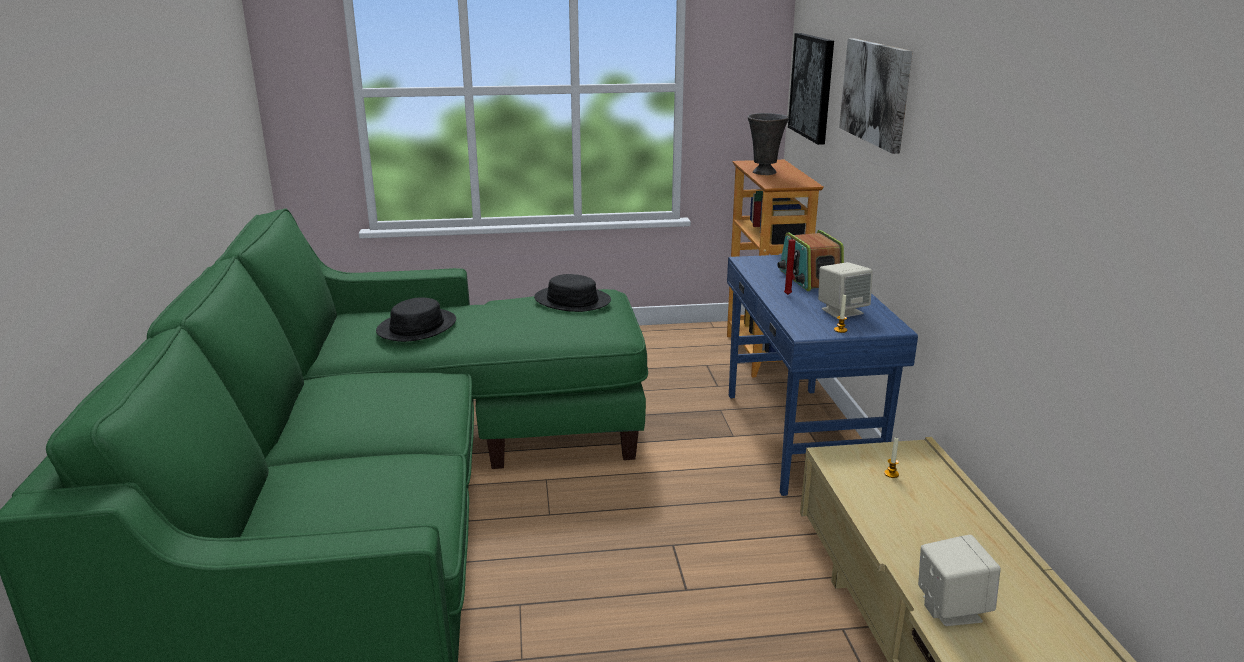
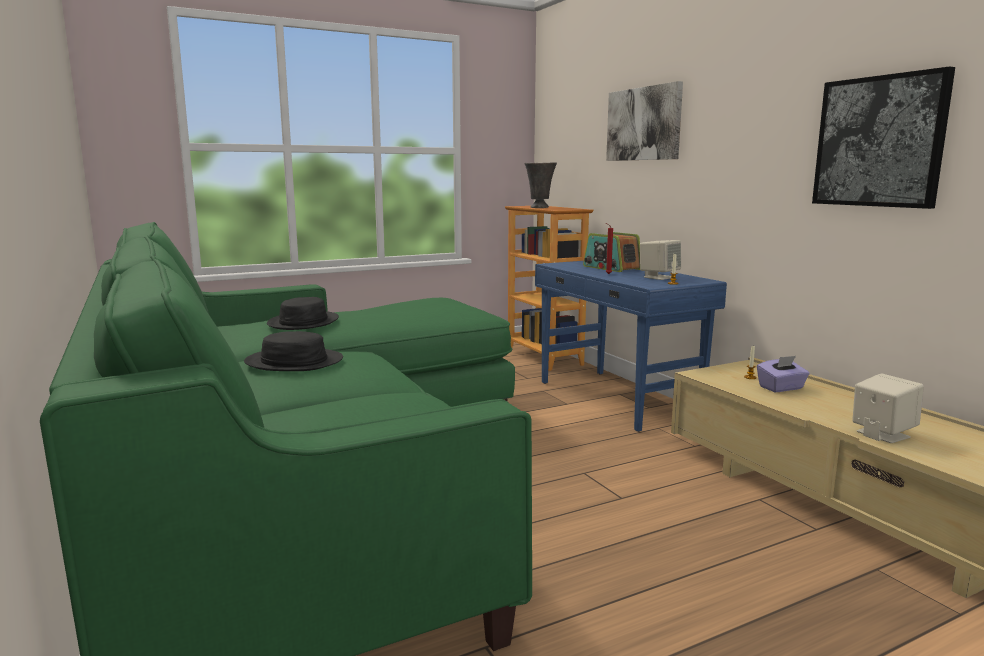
camera: 20 degrees left, 10 degrees down
black hat [534,274,611,312] -> black hat moved to [244,331,343,371]
picture [788,33,834,145] -> picture moved to [812,66,955,209]
none -> purple tissue box [757,356,810,392]

